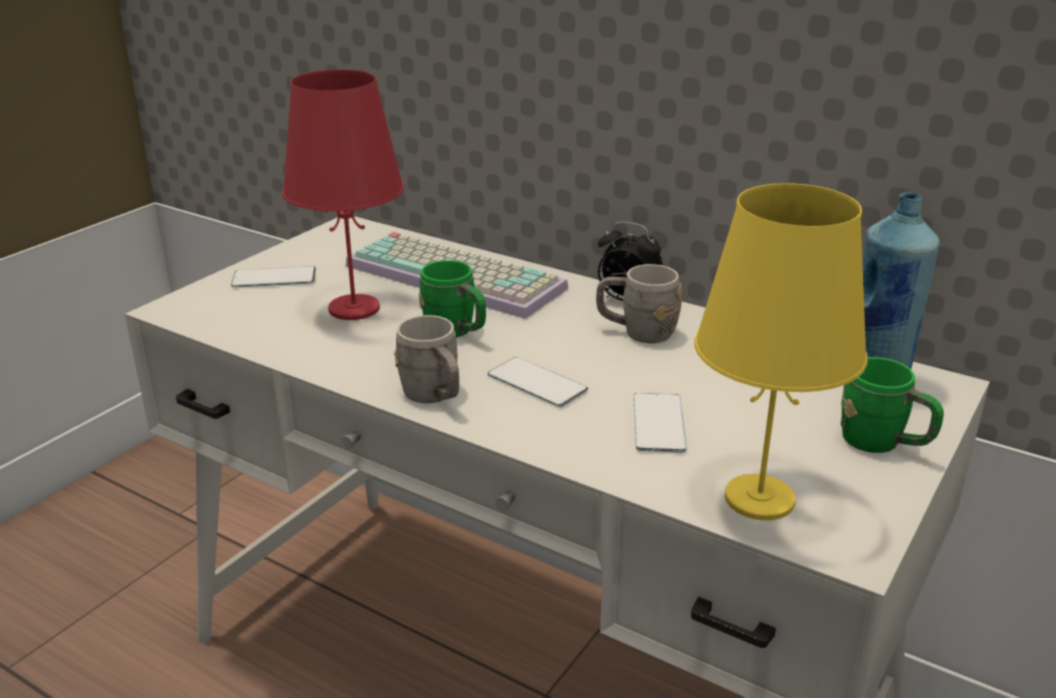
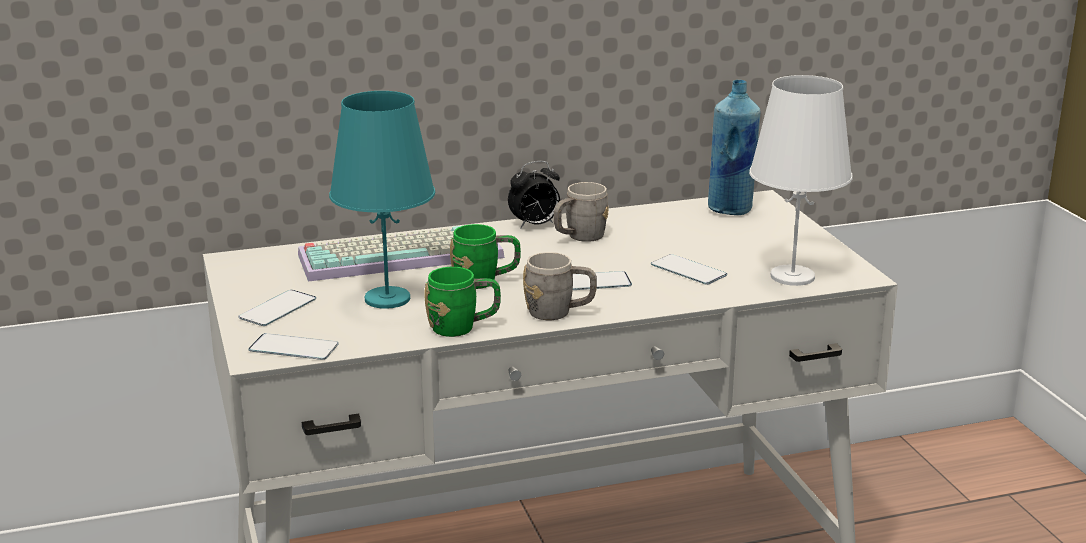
camera: 50 degrees left, 5 degrees down
red table lamp [282,69,404,320] -> turquoise table lamp [329,91,435,309]
yellow table lamp [694,183,868,520] -> white table lamp [749,75,852,286]
green mug [840,357,944,453] -> green mug moved to [425,267,501,337]
none -> phone [248,333,339,360]

